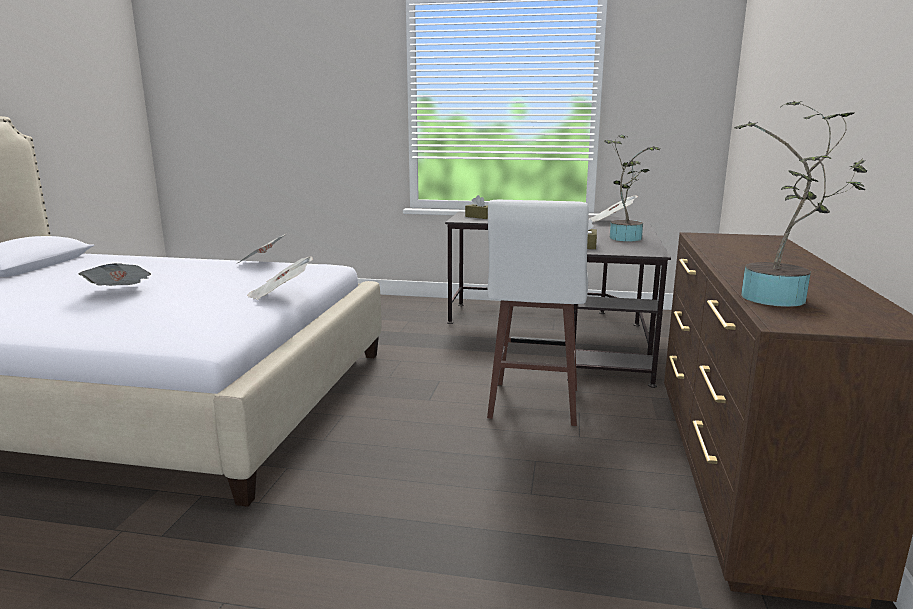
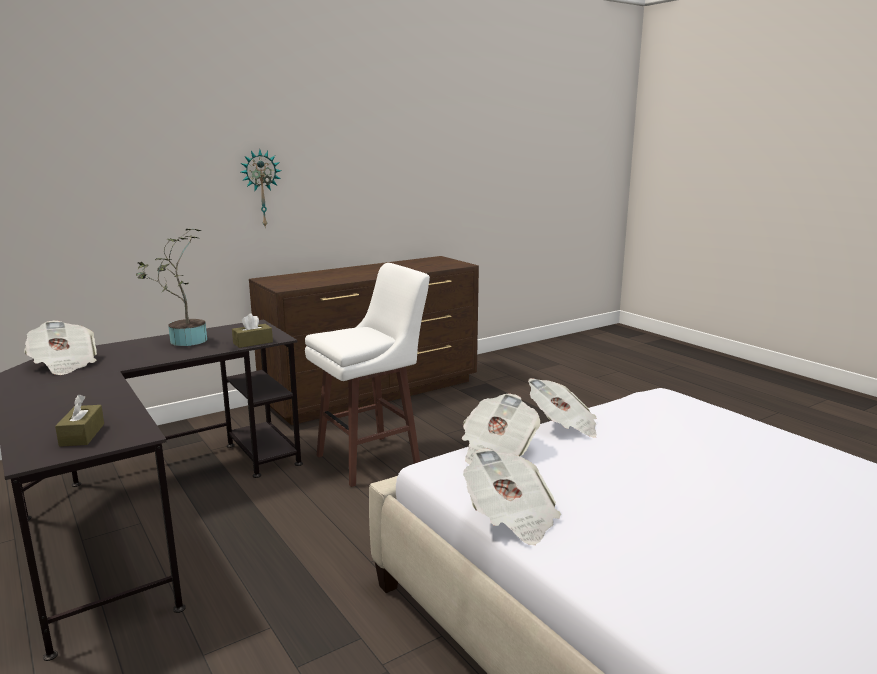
camera: 135 degrees left, 0 degrees up
newspaper [78,263,151,286] -> newspaper moved to [462,394,541,465]
potted plant [734,101,867,307] -> none
none -> wall clock [241,149,281,228]

